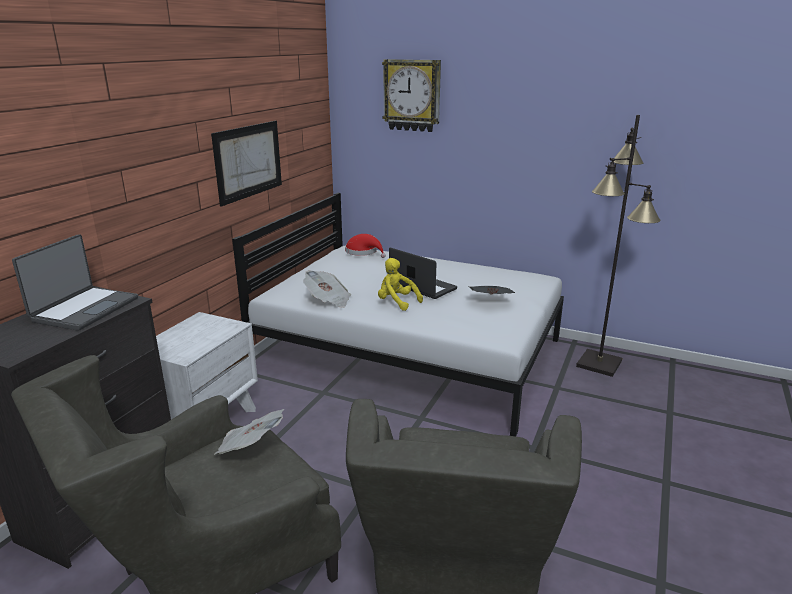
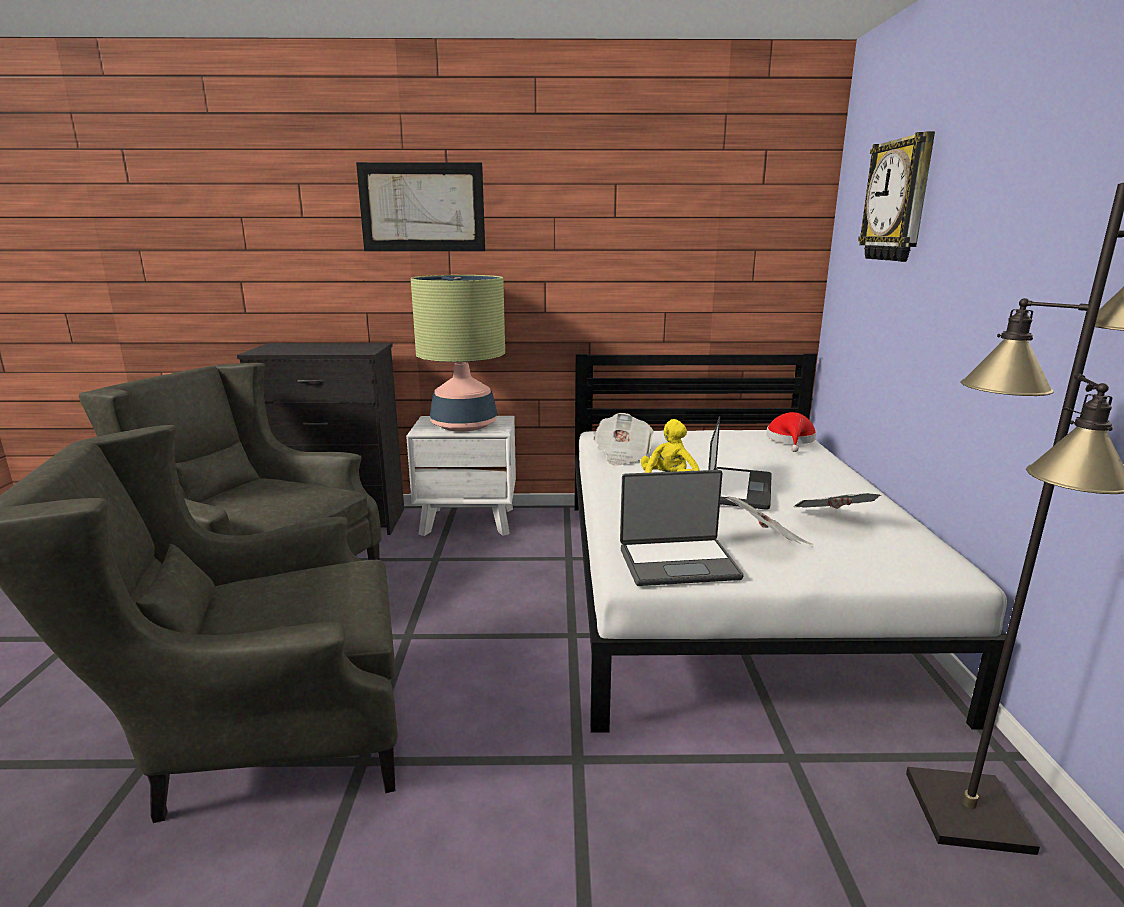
camera: 65 degrees right, 5 degrees down
laptop [12,234,138,331] -> laptop moved to [620,470,744,586]
picture [211,121,282,207] -> picture moved to [356,162,485,251]
newspaper [214,409,285,455] -> newspaper moved to [794,493,881,509]
none -> table lamp [411,275,505,431]

